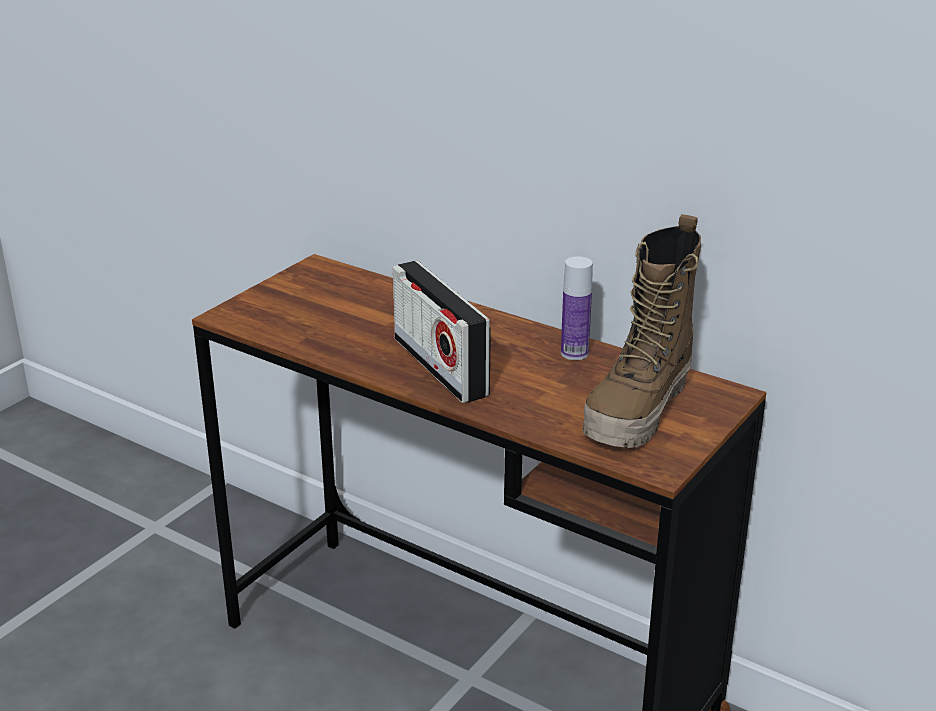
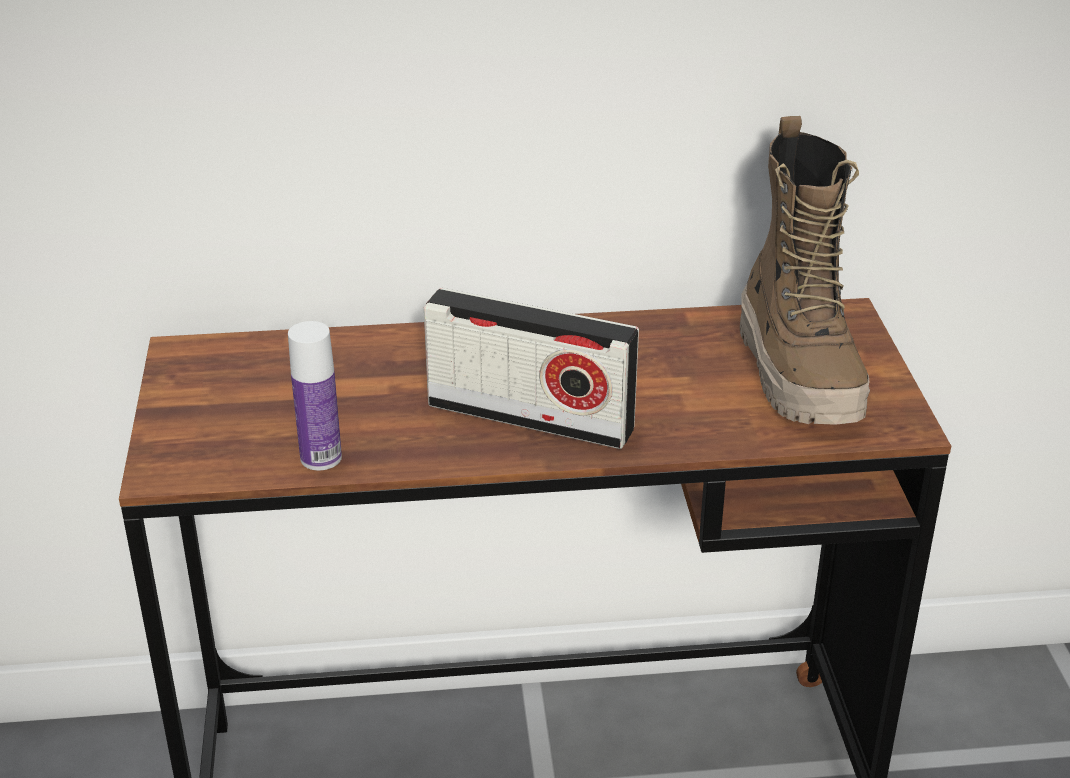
camera: 40 degrees left, 5 degrees up
bottle [561,256,593,360] -> bottle moved to [288,321,342,470]

